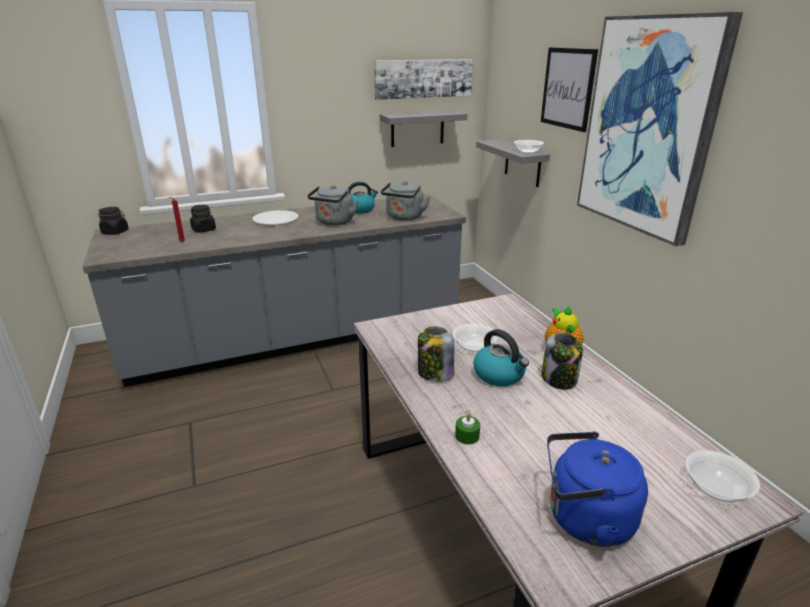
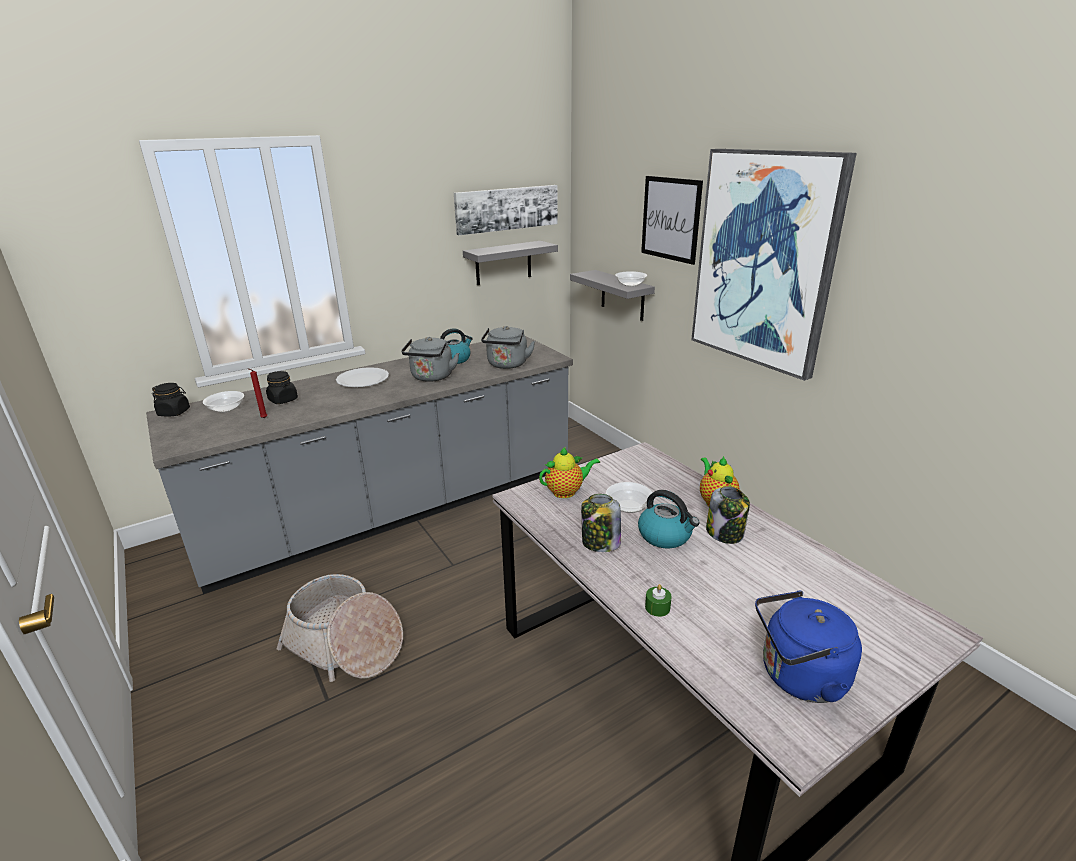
camera: 10 degrees left, 0 degrees up
bowl [685,450,760,502] -> bowl moved to [203,391,244,413]
none -> basket [277,574,403,682]
none -> teapot [539,447,600,498]

